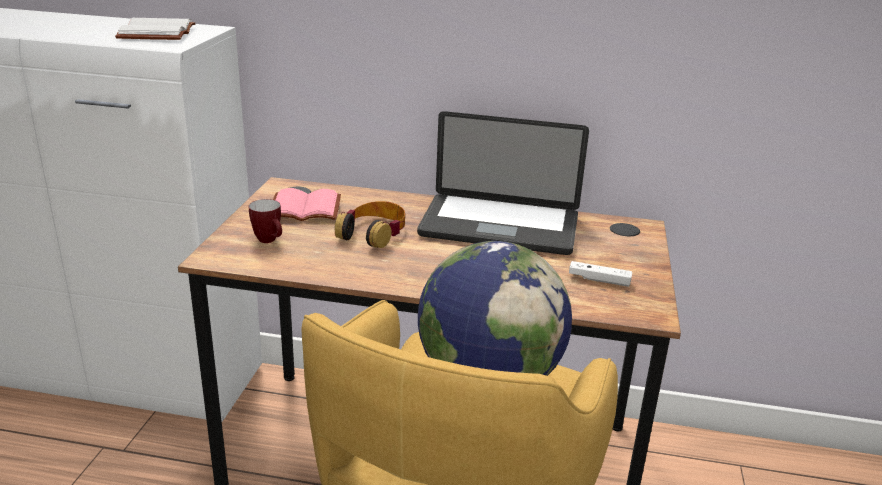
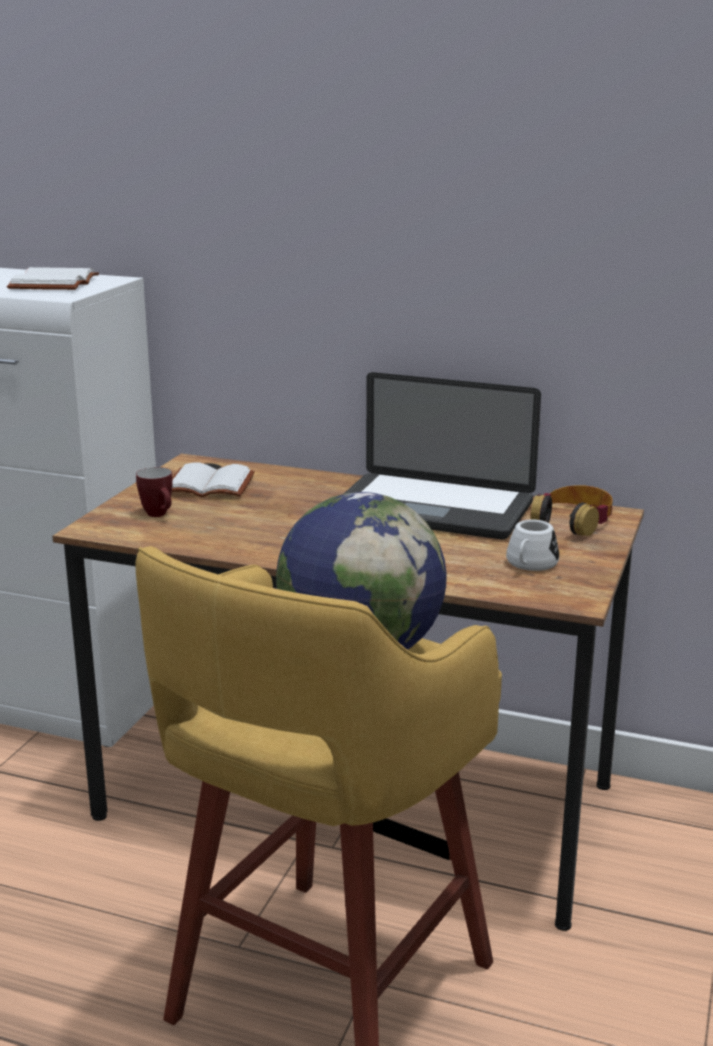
camera: 10 degrees right, 5 degrees down
pink book [273,188,341,221] -> white book [172,462,255,497]
headphones [335,201,405,248] -> headphones moved to [530,485,613,536]
white game controller [569,261,632,287] -> white mug [506,519,559,571]

